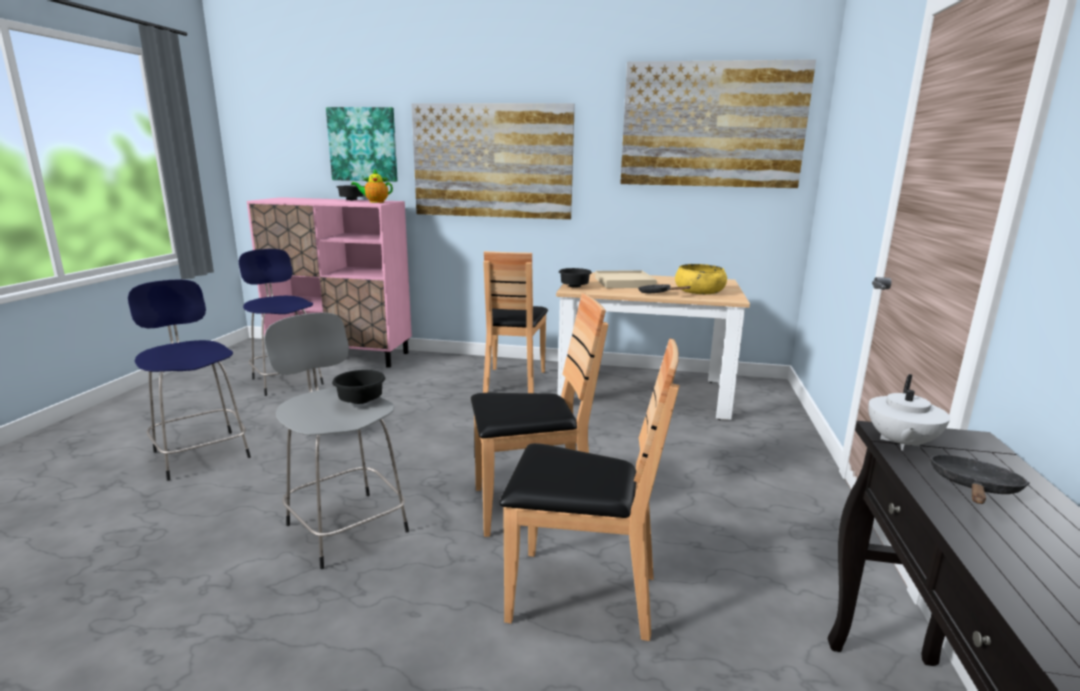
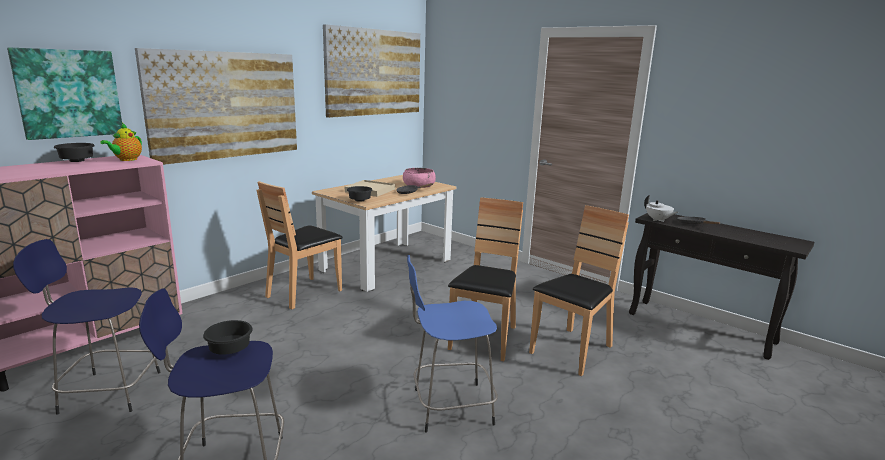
camera: 60 degrees left, 0 degrees up
grey stool [264,313,409,569] -> blue stool [407,255,498,432]
black bowl [332,370,385,404] -> black bowl moved to [203,320,253,355]
brown chair [483,251,548,393] -> brown chair turned 90 degrees clockwise [257,181,343,309]
yellow bowl [675,264,727,294] -> pink bowl [403,168,436,188]

